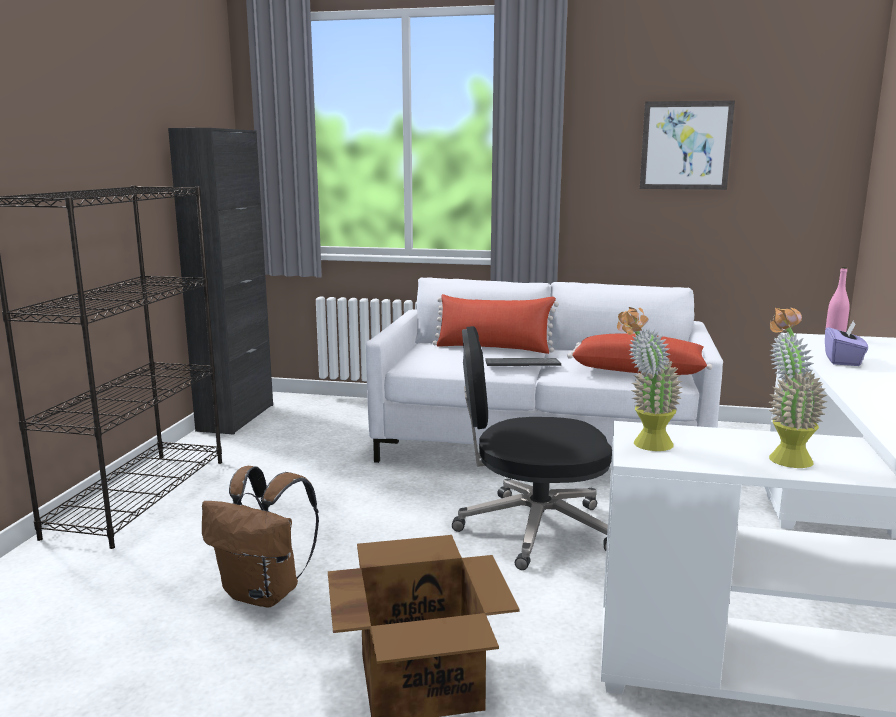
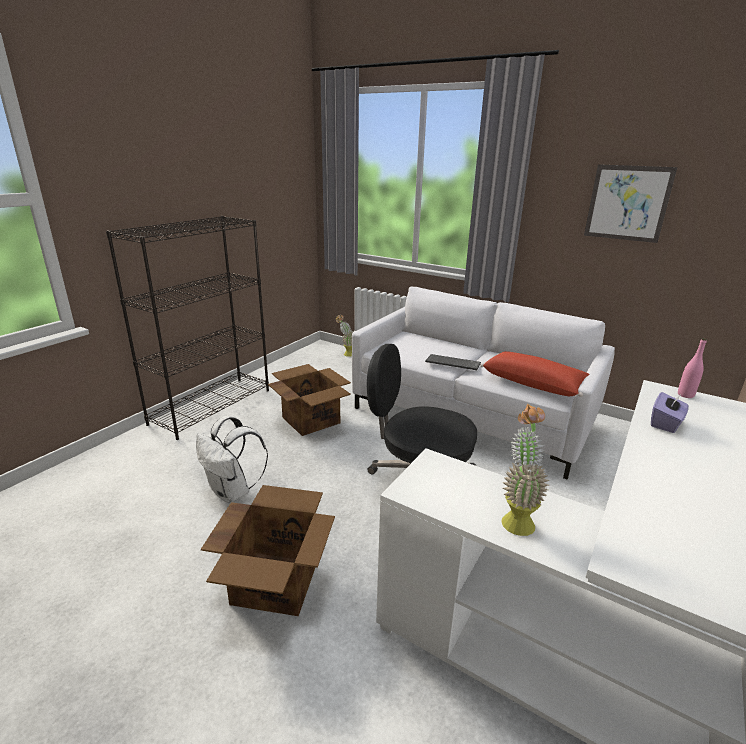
camera: 20 degrees right, 10 degrees up
black cabinet [168,128,273,435] -> none
brown backpack [202,466,319,607] -> white backpack [196,416,268,503]
red pillow [433,294,559,354] -> none
potted plant [617,307,682,451] -> potted plant moved to [336,315,353,357]
none -> cardboard box [268,364,351,436]

